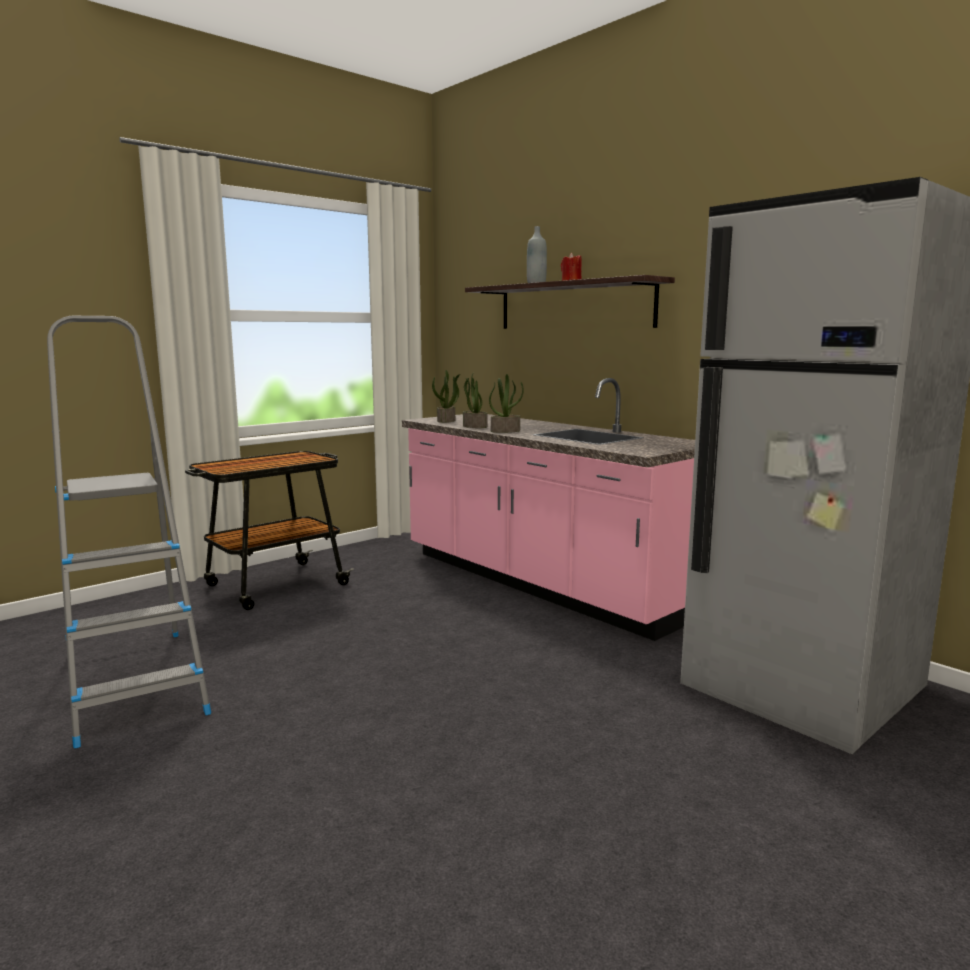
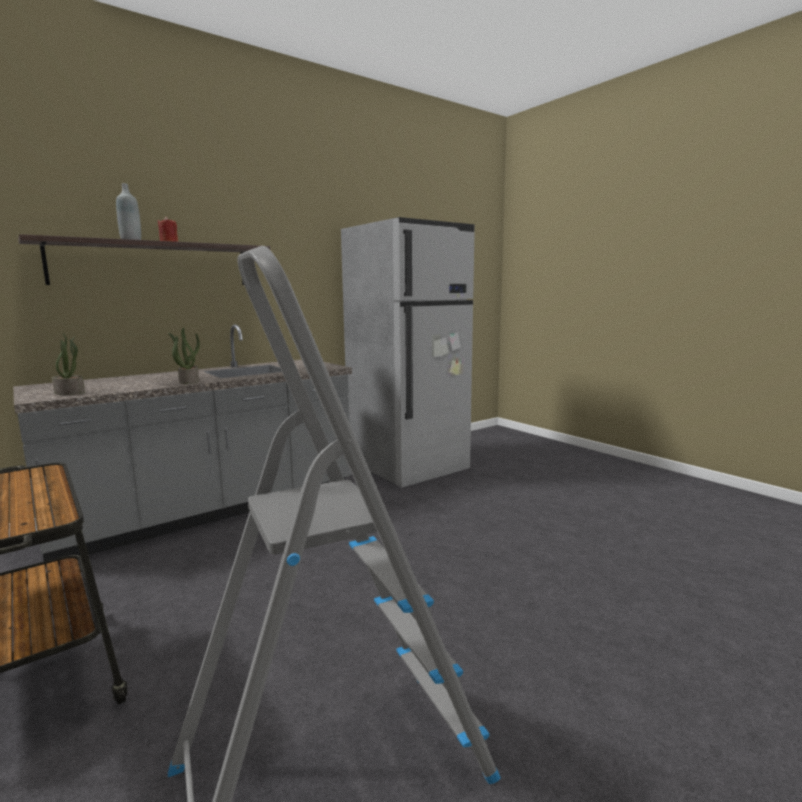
camera: 85 degrees left, 0 degrees up
pink counter [402,378,695,641] -> grey counter [13,324,352,561]
potted plant [463,373,487,428] -> none

